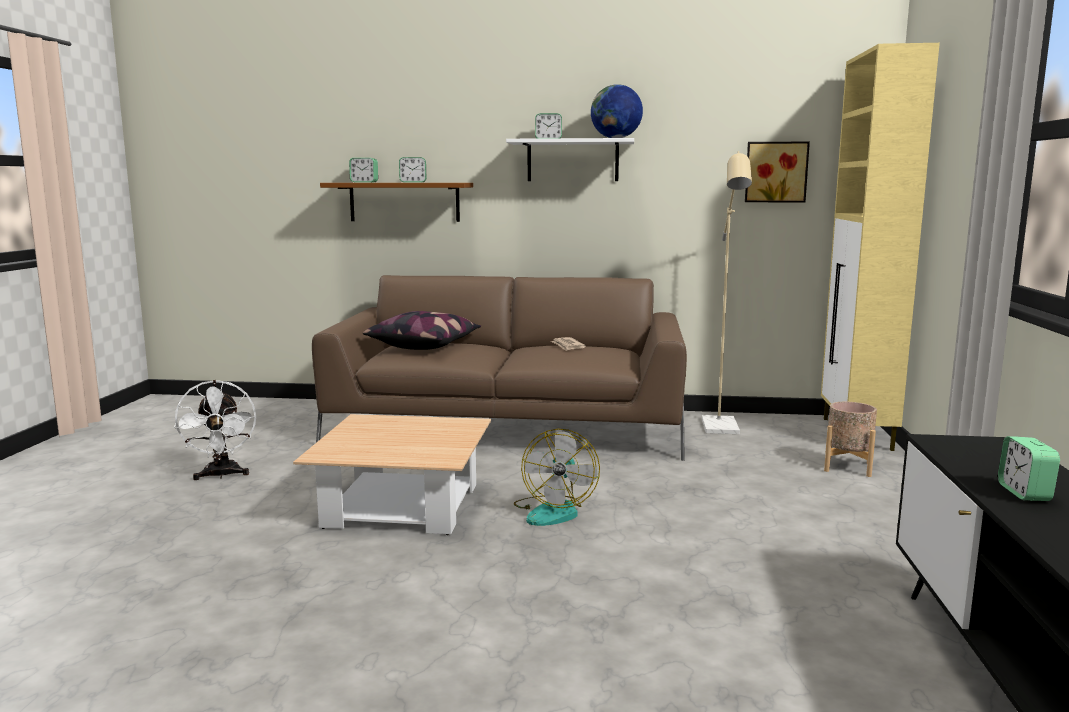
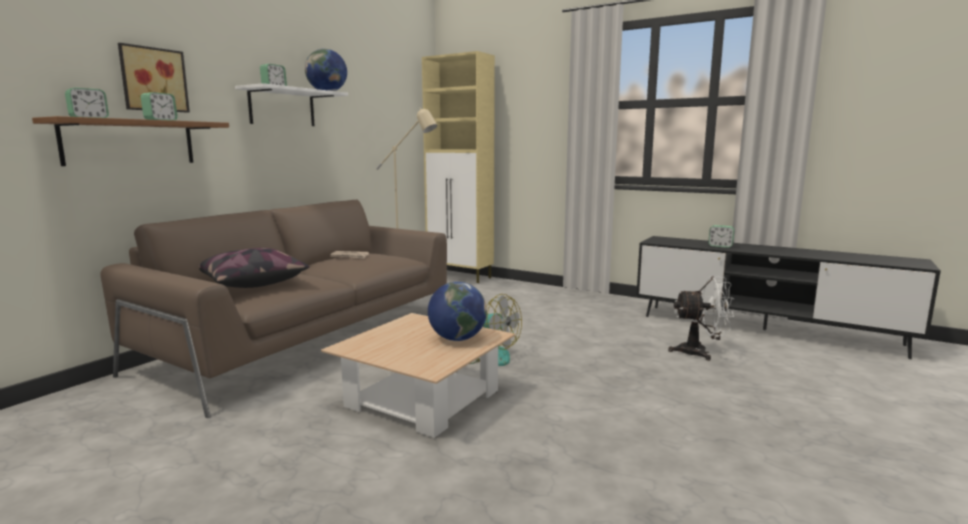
camera: 65 degrees left, 0 degrees up
white fan [174,380,256,480] -> white fan moved to [668,276,734,361]
picture [745,142,810,202] -> picture moved to [118,43,190,113]
beige planter [824,402,877,477] -> none
none -> globe [428,282,487,341]

